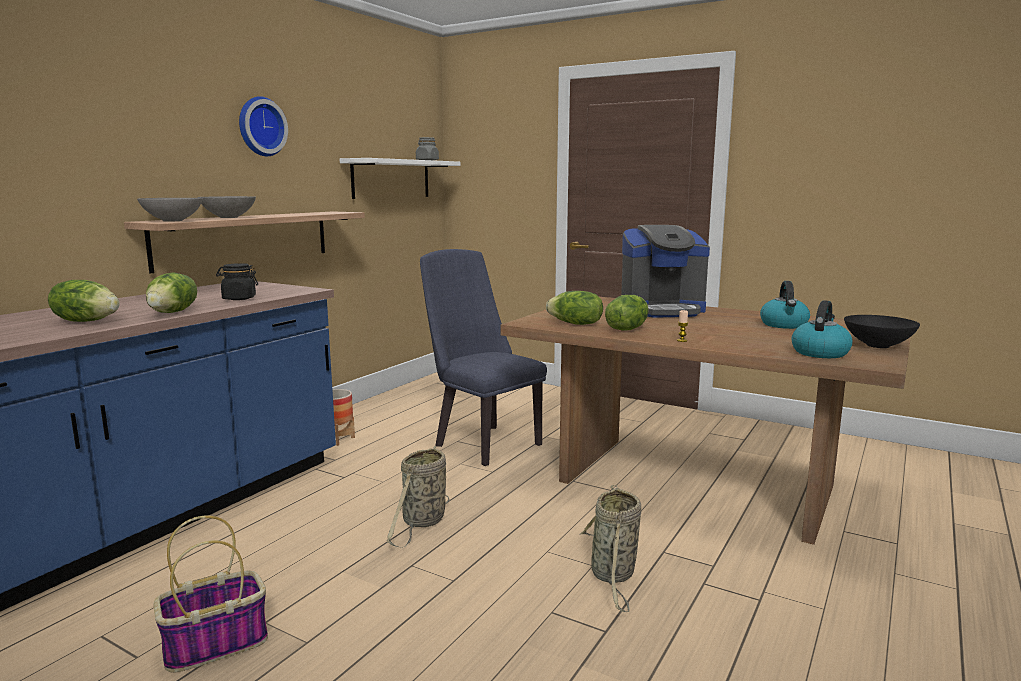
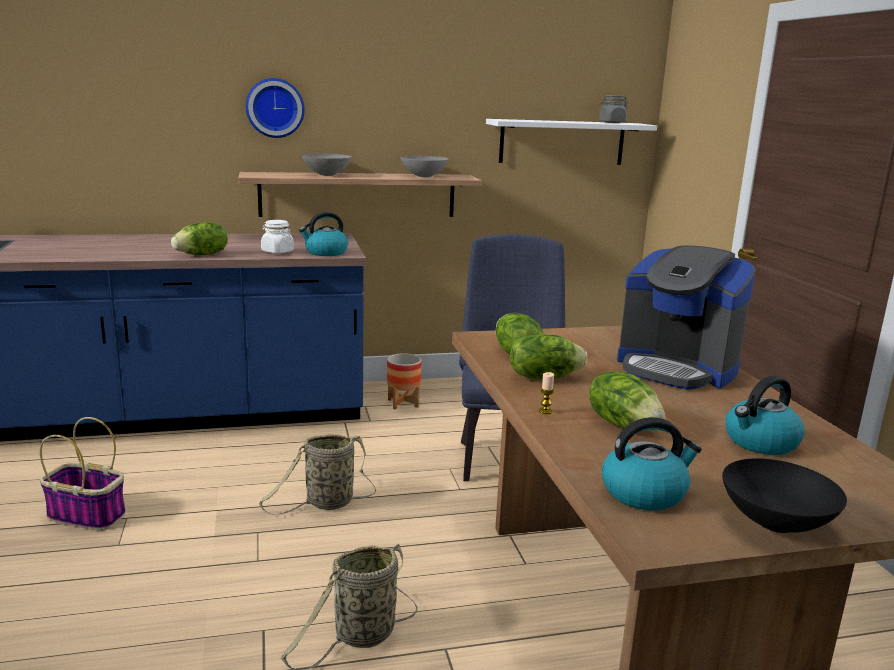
camera: 45 degrees right, 5 degrees up
lettuce [48,280,120,322] -> lettuce moved to [589,371,666,430]
grey bowl [137,198,203,221] -> grey bowl moved to [400,156,449,177]
black jar [216,263,258,300] -> white jar [261,220,294,254]
wall clock [239,96,288,156] -> wall clock moved to [246,78,305,138]
none -> kettle [299,212,348,256]

